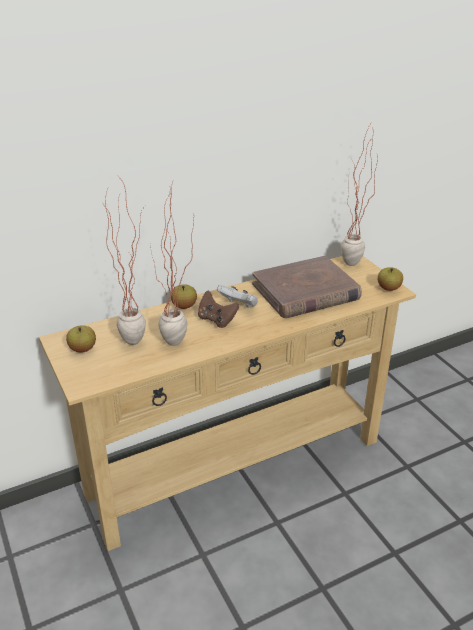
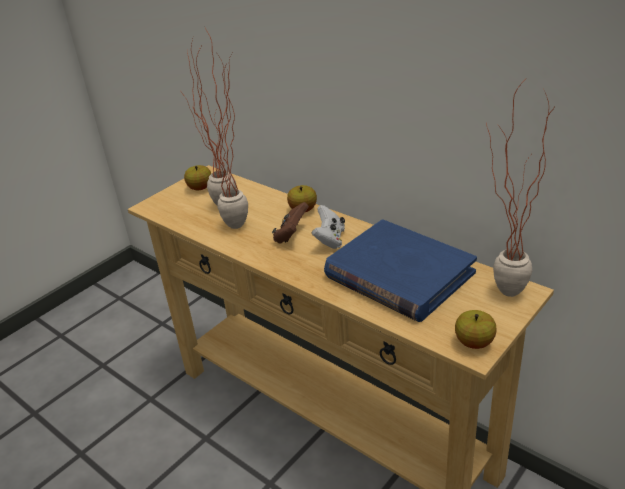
camera: 70 degrees right, 0 degrees up
brown book [252,256,362,319] -> blue book [324,219,477,322]

